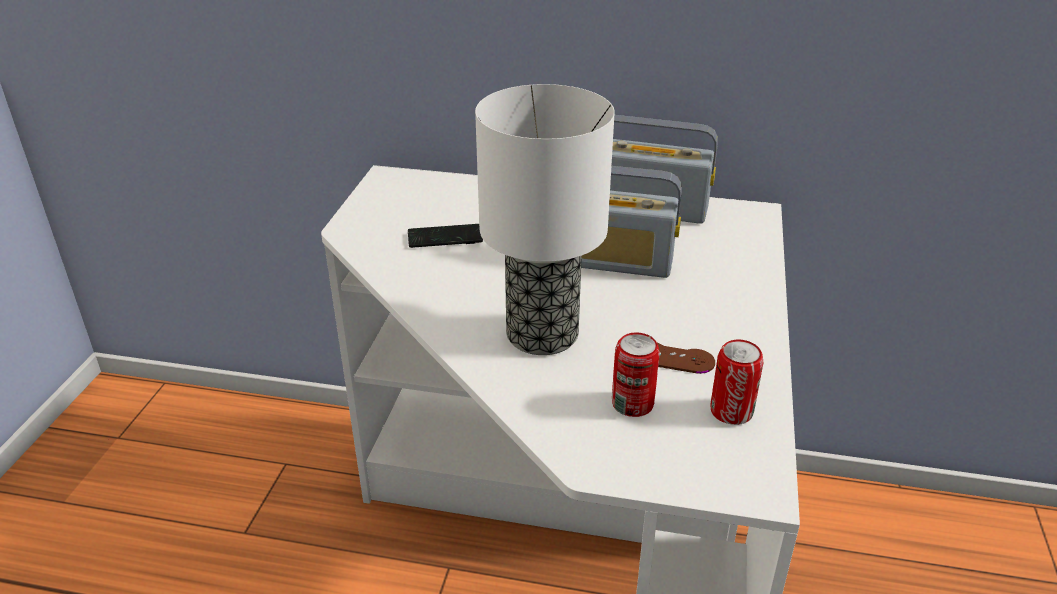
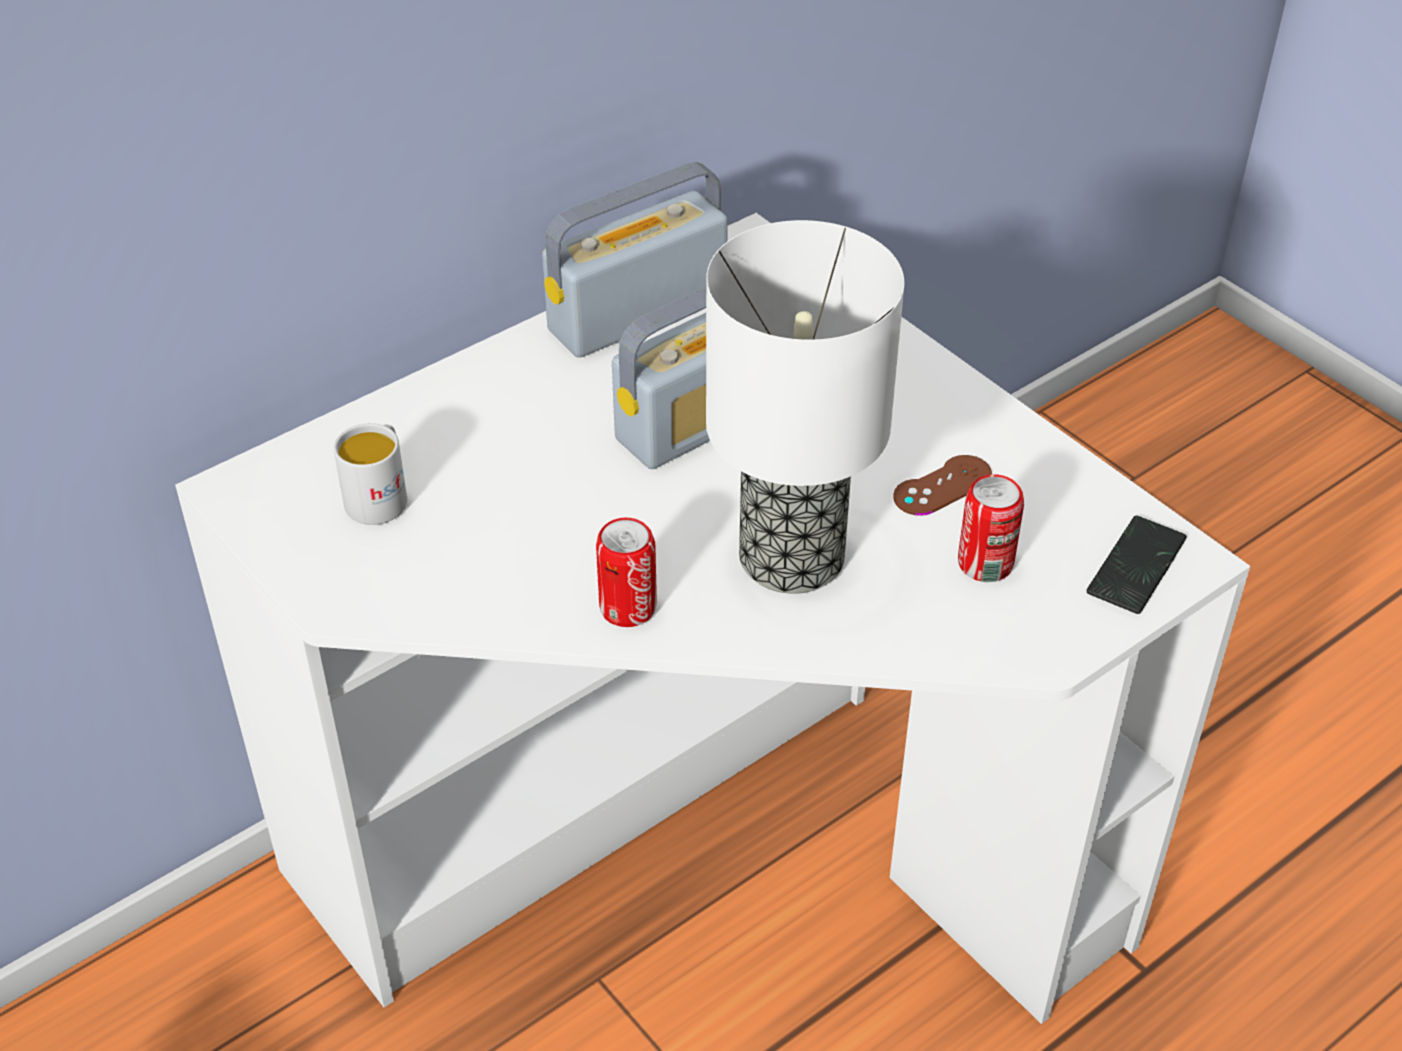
camera: 50 degrees left, 10 degrees up
phone [408,224,483,248] -> phone moved to [1087,515,1187,614]
can [711,340,763,425] -> can moved to [596,518,657,627]
none -> white mug [334,423,407,525]

